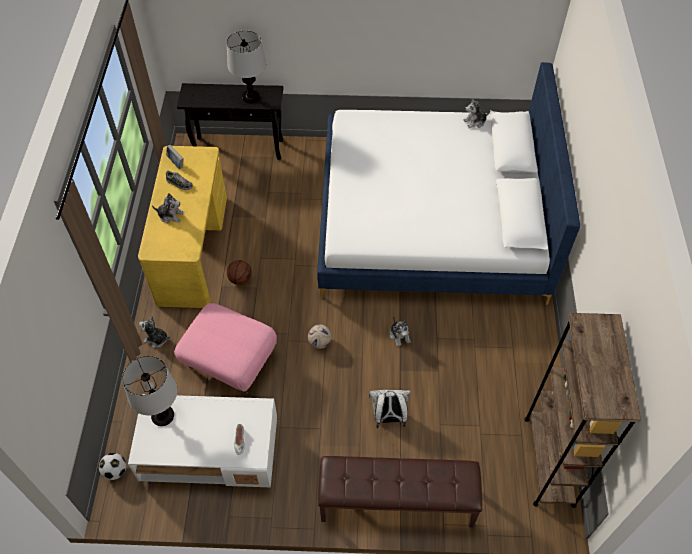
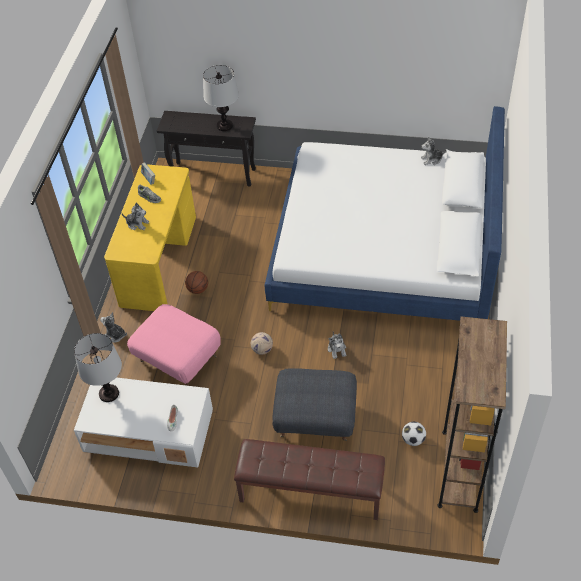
camera: 10 degrees right, 5 degrees down
football [99,453,126,480] -> football moved to [402,422,426,446]
white backpack [369,390,411,428] -> grey ottoman [272,368,357,441]

